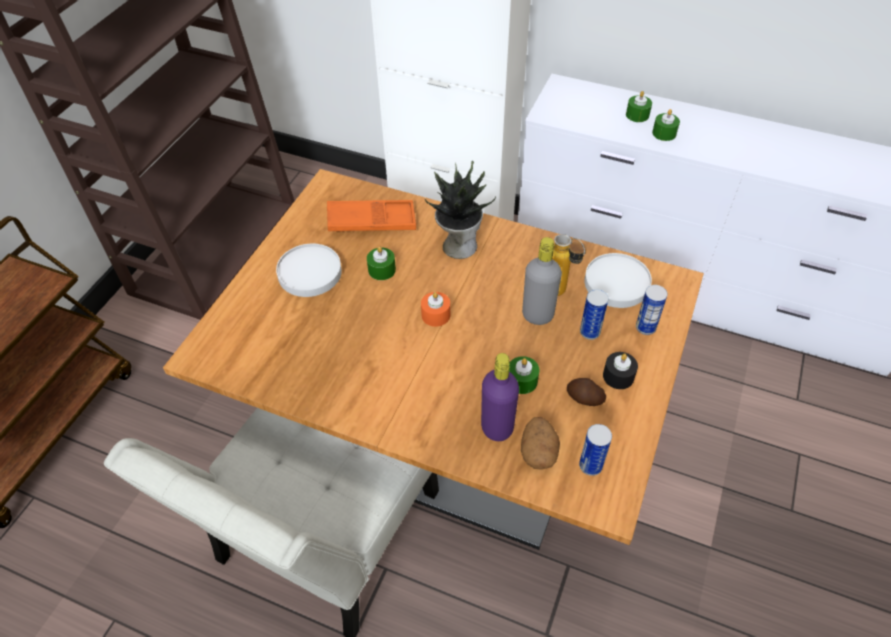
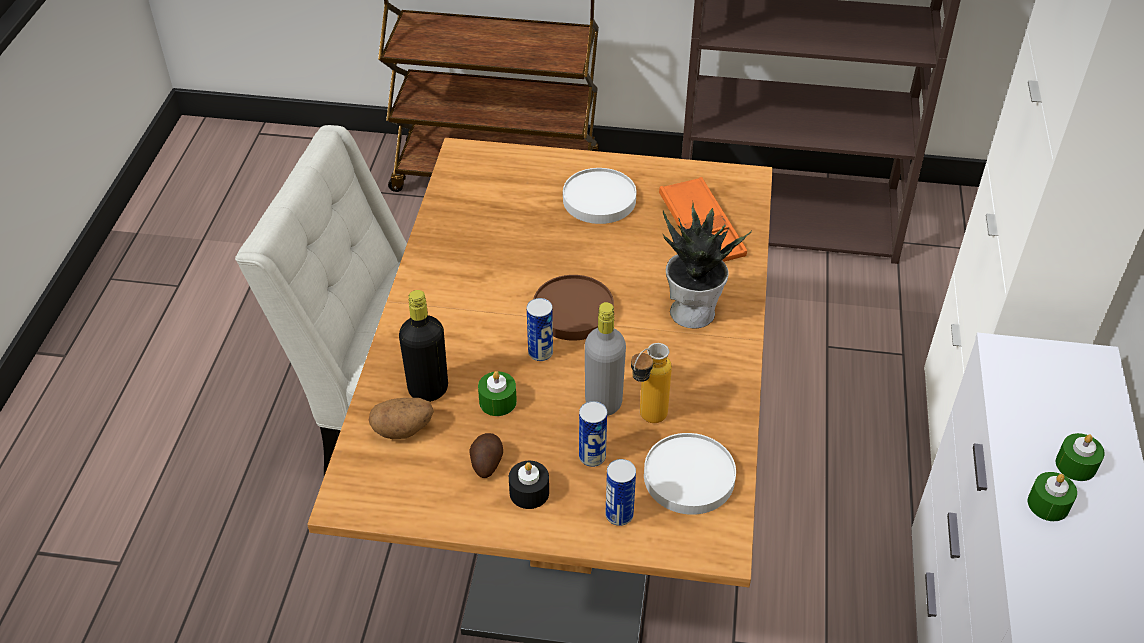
camera: 75 degrees right, 5 degrees down
green candle [367,246,396,280] -> none
orange candle [421,292,450,327] -> brown plate [534,275,614,341]
purple bottle [481,353,519,441] -> black bottle [399,290,448,402]
can [579,424,612,476] -> can moved to [527,298,553,361]

